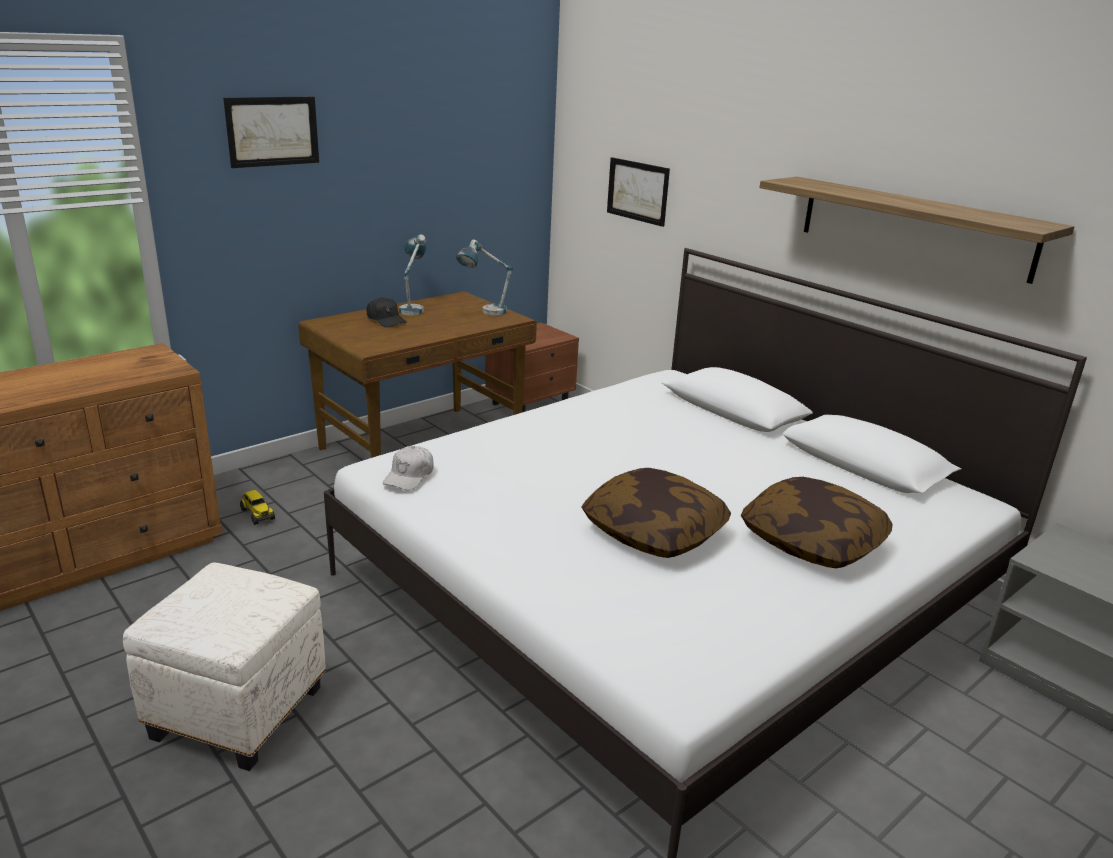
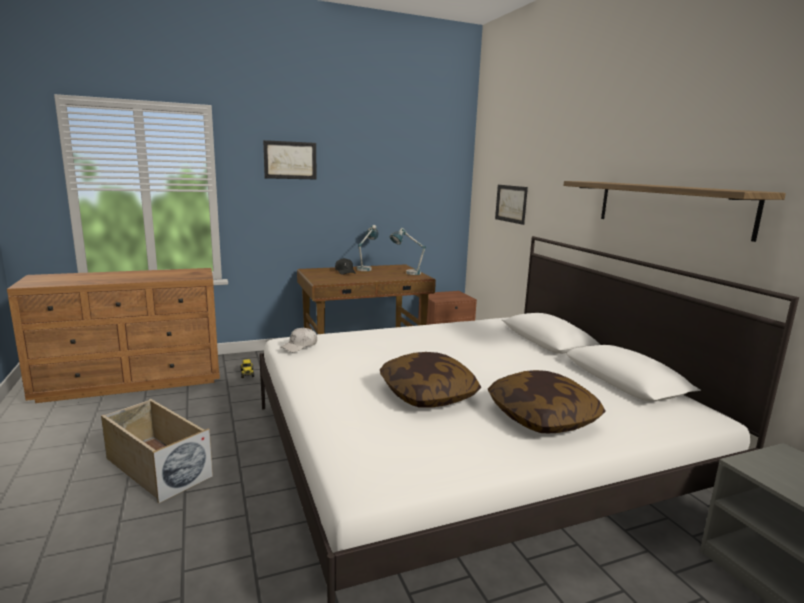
camera: 20 degrees right, 10 degrees down
white ottoman [123,563,326,771] -> beige storage box [101,399,213,503]

